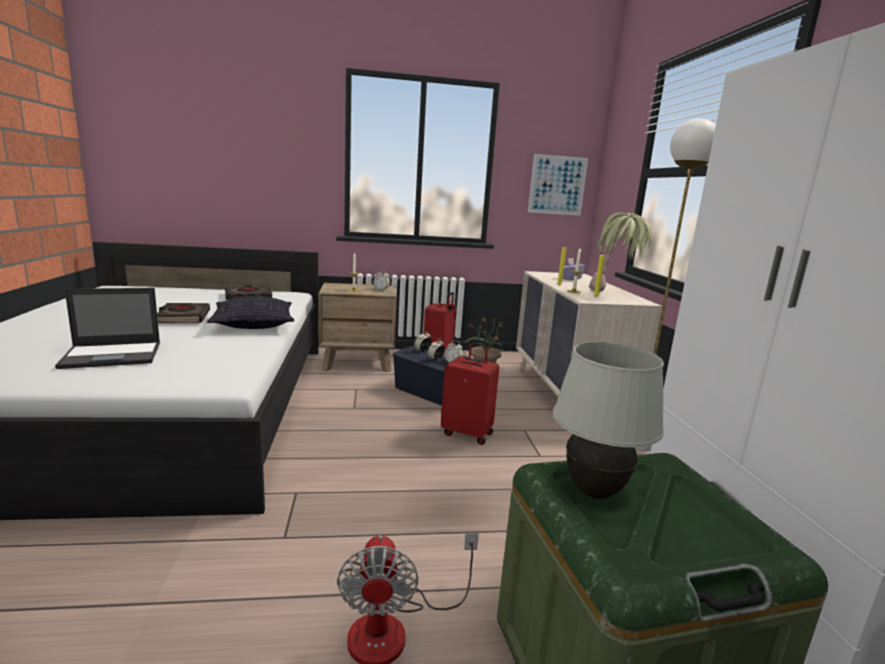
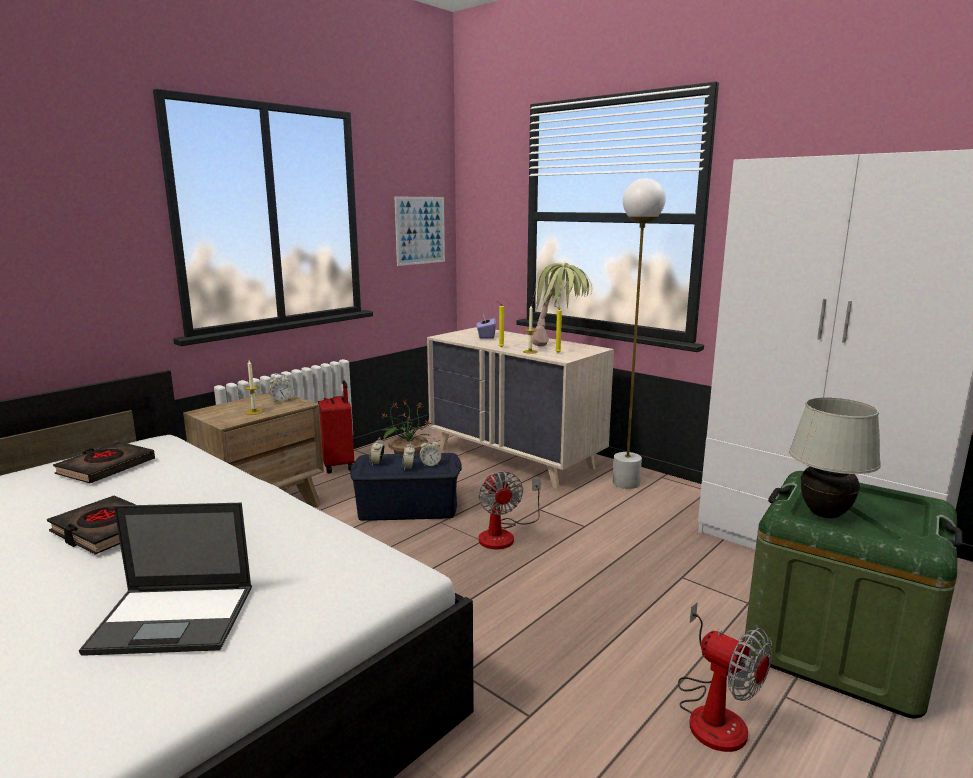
camera: 40 degrees left, 0 degrees up
laptop [55,288,160,369] -> laptop turned 60 degrees clockwise [79,503,252,656]
pillow [207,296,294,329] -> none
red suitcase [441,339,499,445] -> fan [479,471,541,549]

